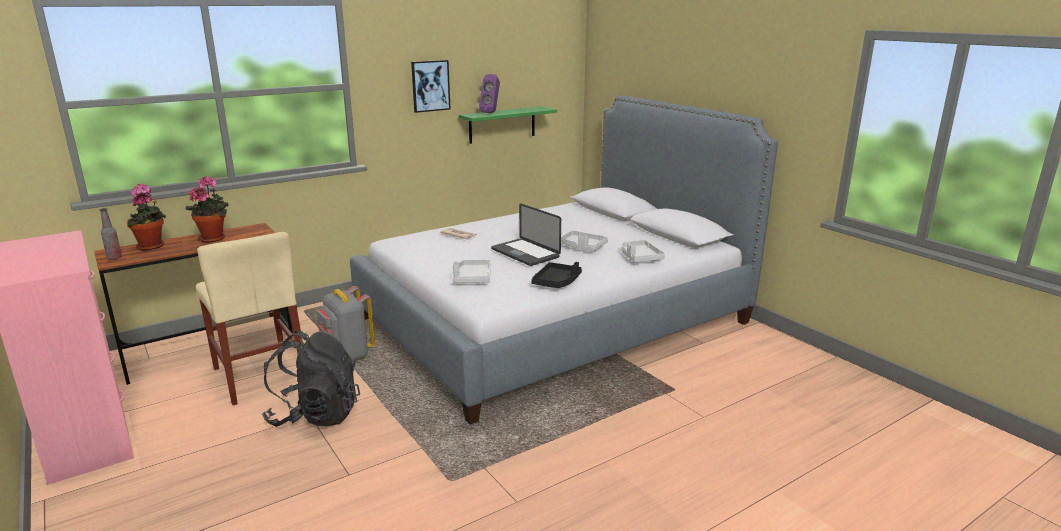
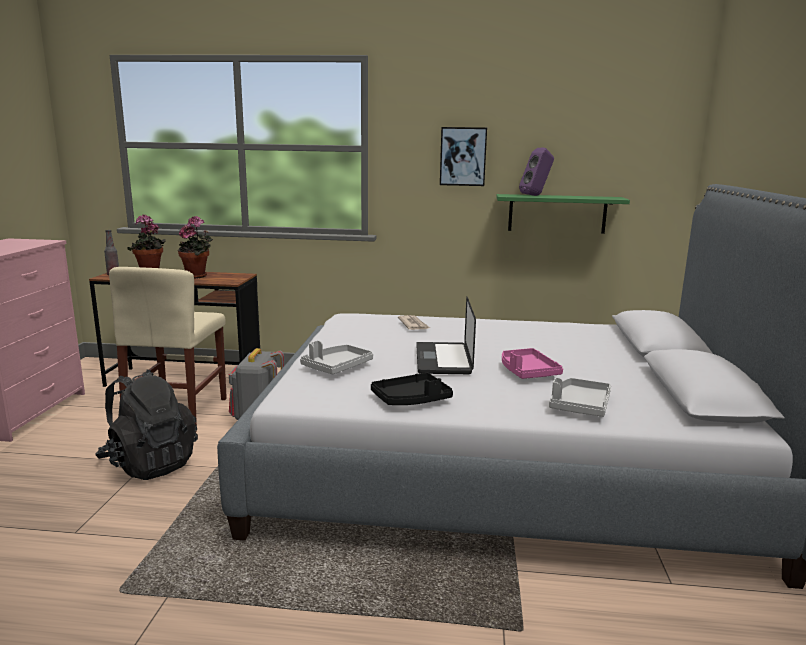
camera: 40 degrees right, 5 degrees down
grey tray [561,230,608,251] -> pink tray [502,348,563,379]

